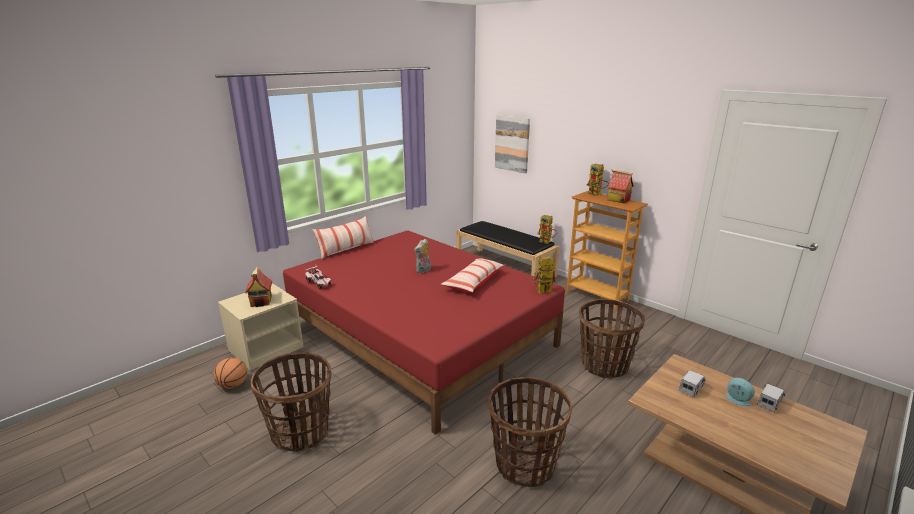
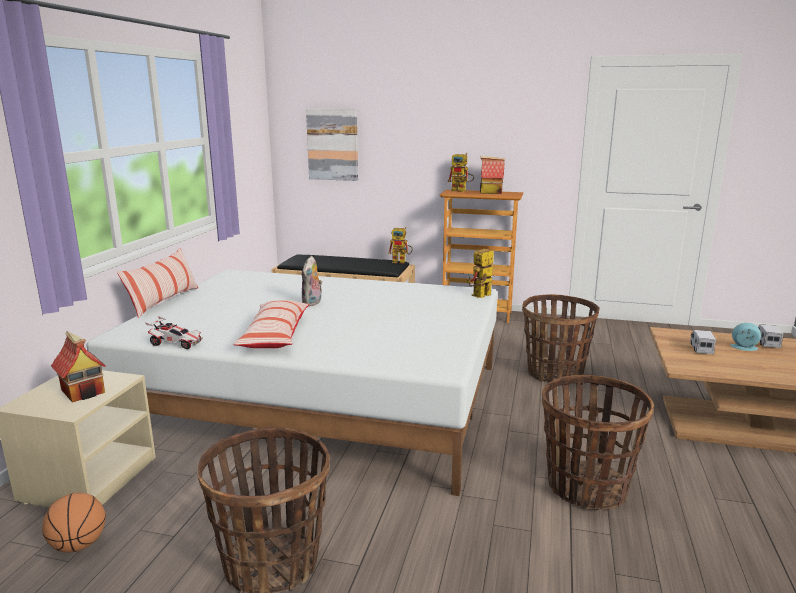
camera: 30 degrees left, 5 degrees down
red bed [283,231,565,435] -> white bed [87,270,498,496]
pillow [441,258,505,292] -> pillow moved to [233,300,309,348]

